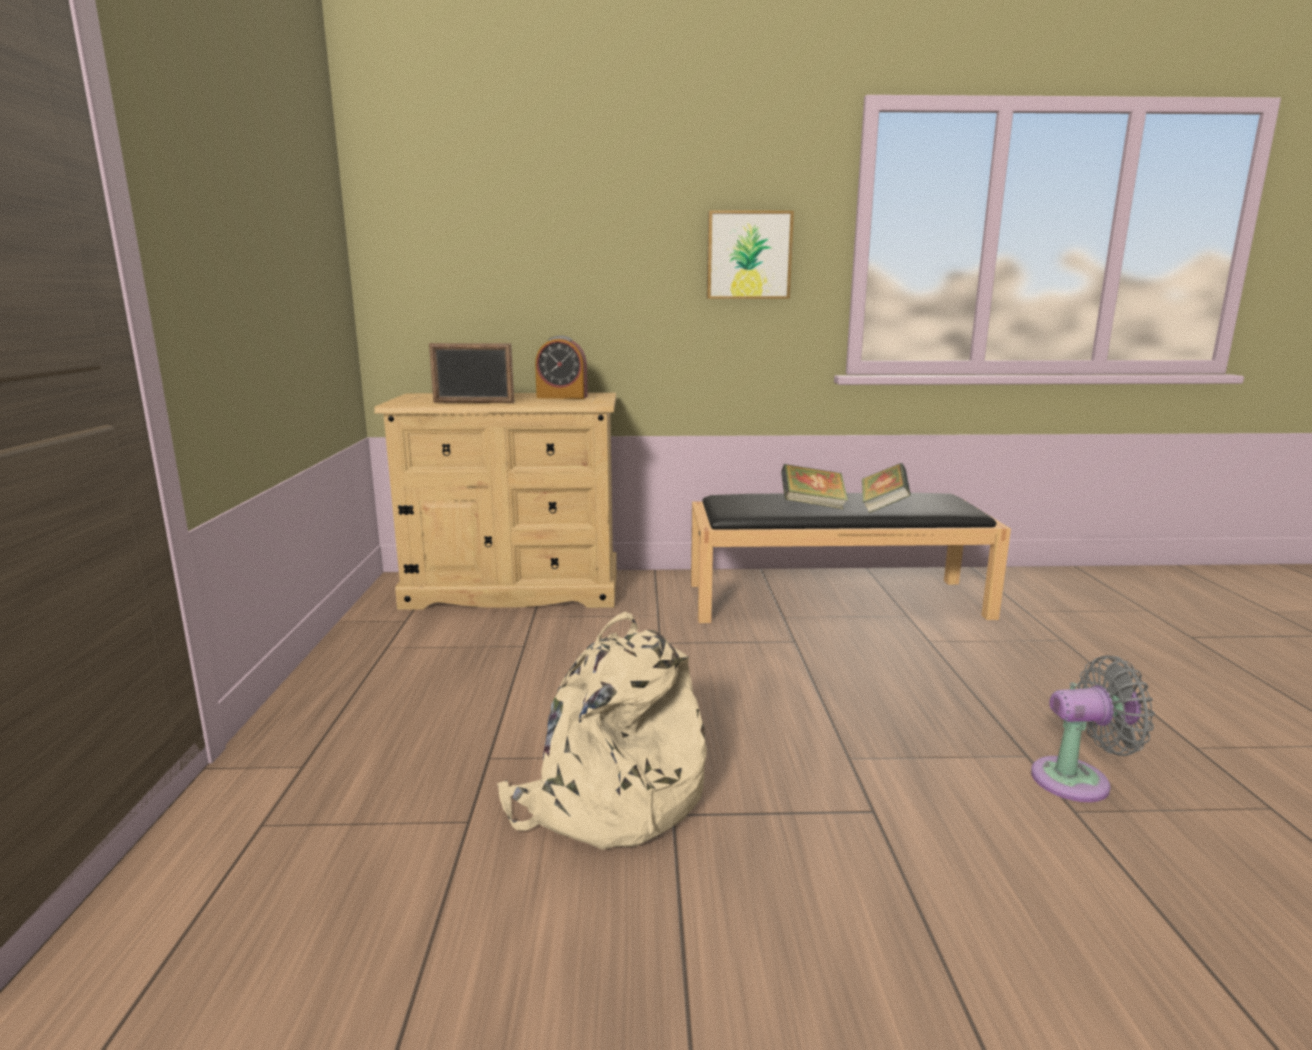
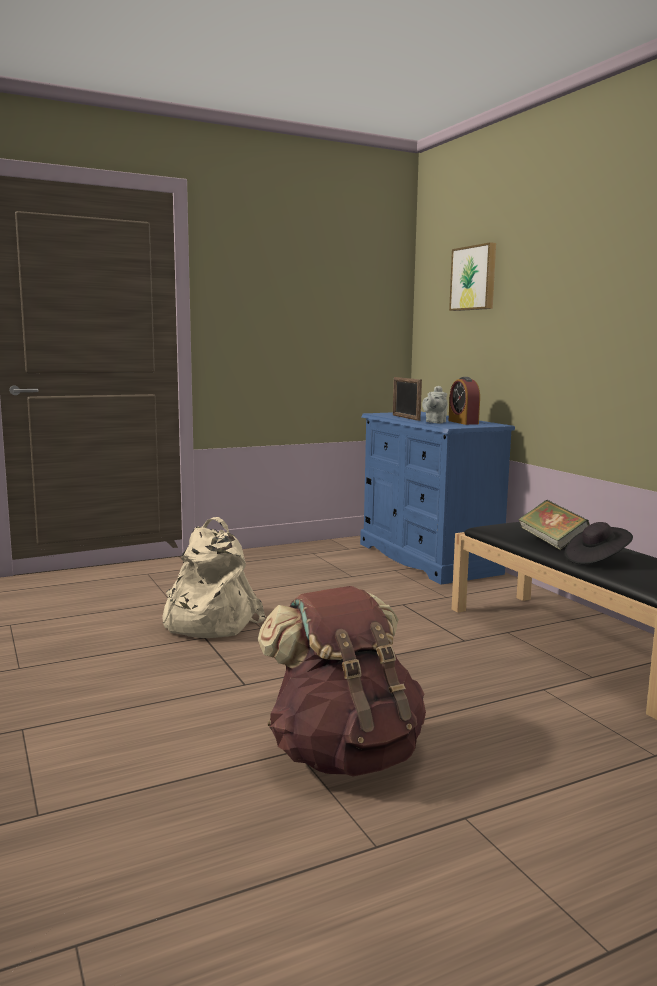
camera: 65 degrees right, 5 degrees down
beige dresser [374,393,617,610] -> blue dresser [360,412,515,585]
picture [707,210,794,299] -> picture moved to [449,242,496,311]
book [861,463,911,513] -> black hat [565,522,633,564]
grey fan [1031,655,1155,802] -> brown backpack [258,586,426,776]
none -> grey teapot [422,386,448,423]

